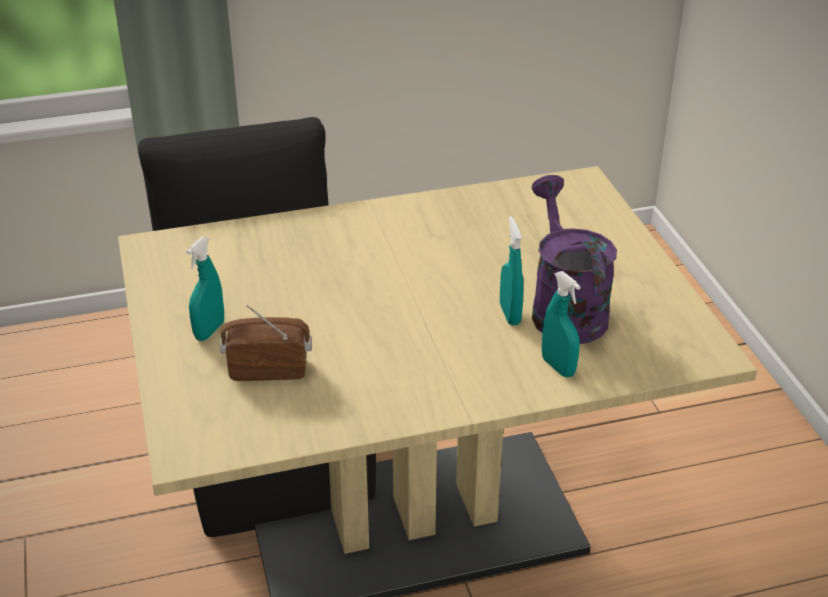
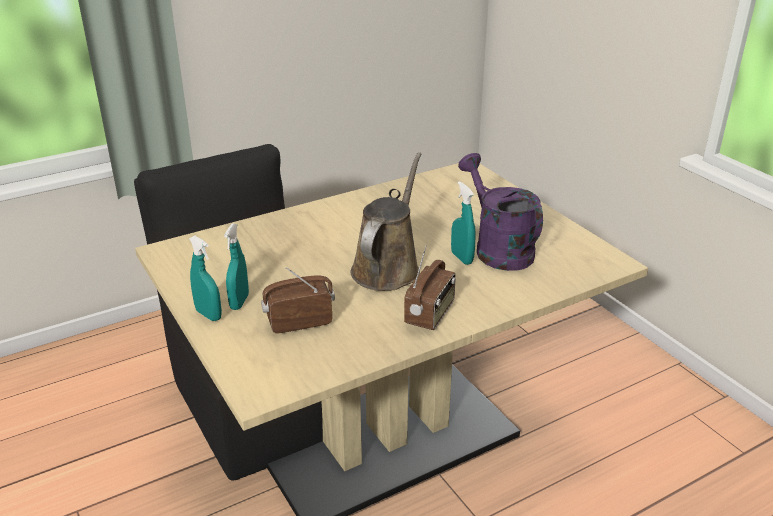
camera: 15 degrees left, 5 degrees down
turquoise spray bottle [542,271,581,377] -> turquoise spray bottle moved to [189,236,222,321]
none -> brown watering can [351,152,421,291]
none -> radio [404,245,456,330]

